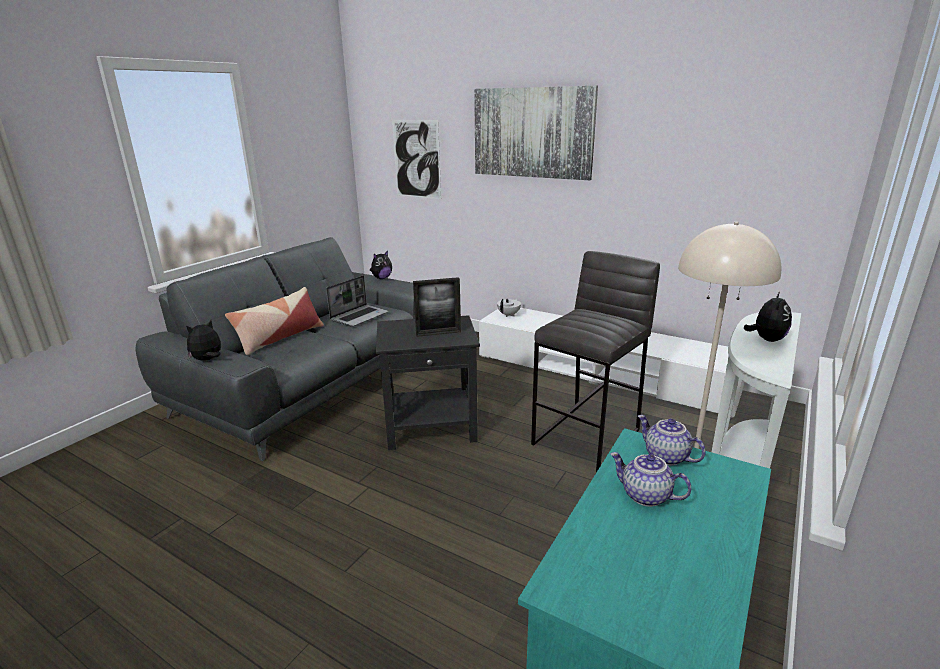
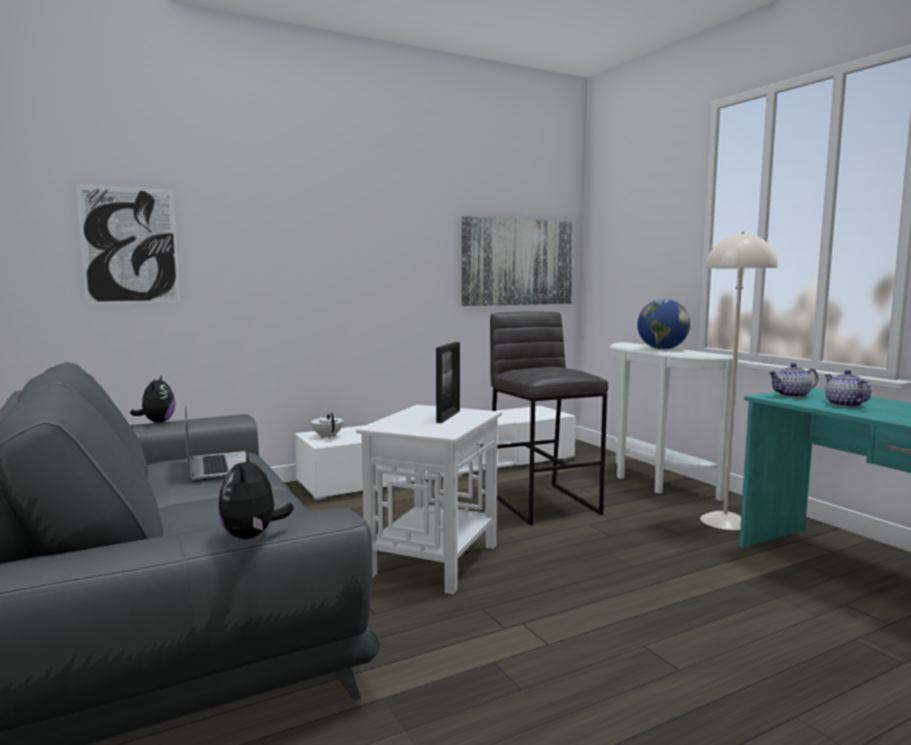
camera: 60 degrees left, 15 degrees down
pillow [225,287,324,355] -> none
black side table [376,315,480,450] -> white side table [356,405,502,595]
picture [474,86,598,180] -> picture moved to [462,216,574,306]
teapot [610,452,691,507] -> teapot turned 105 degrees clockwise [825,370,872,407]
plush toy [744,292,792,342] -> globe [637,299,690,350]

